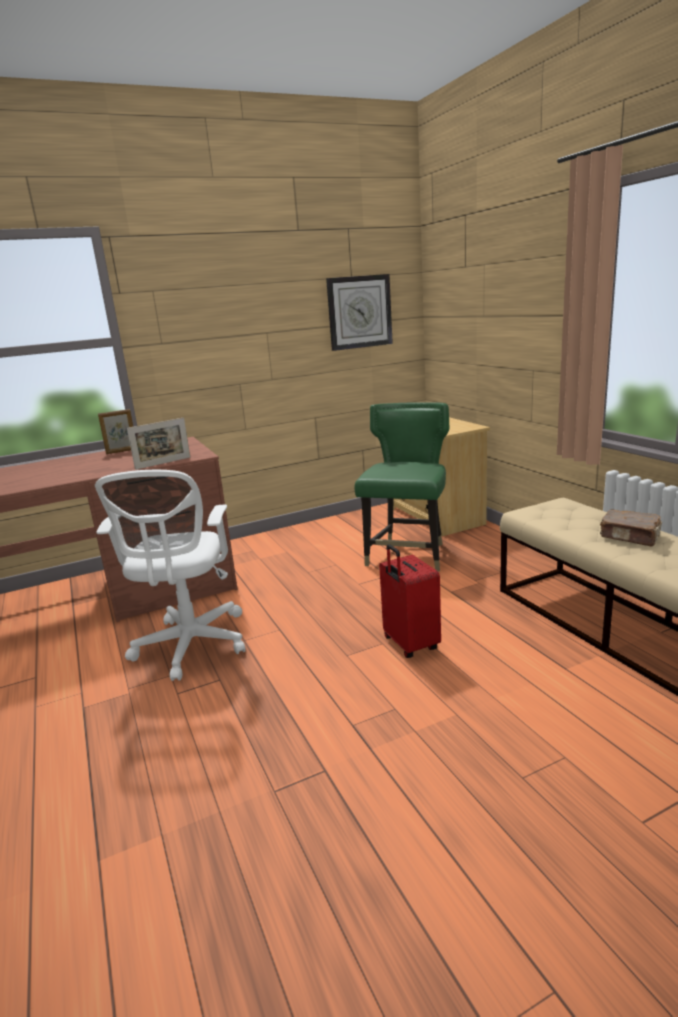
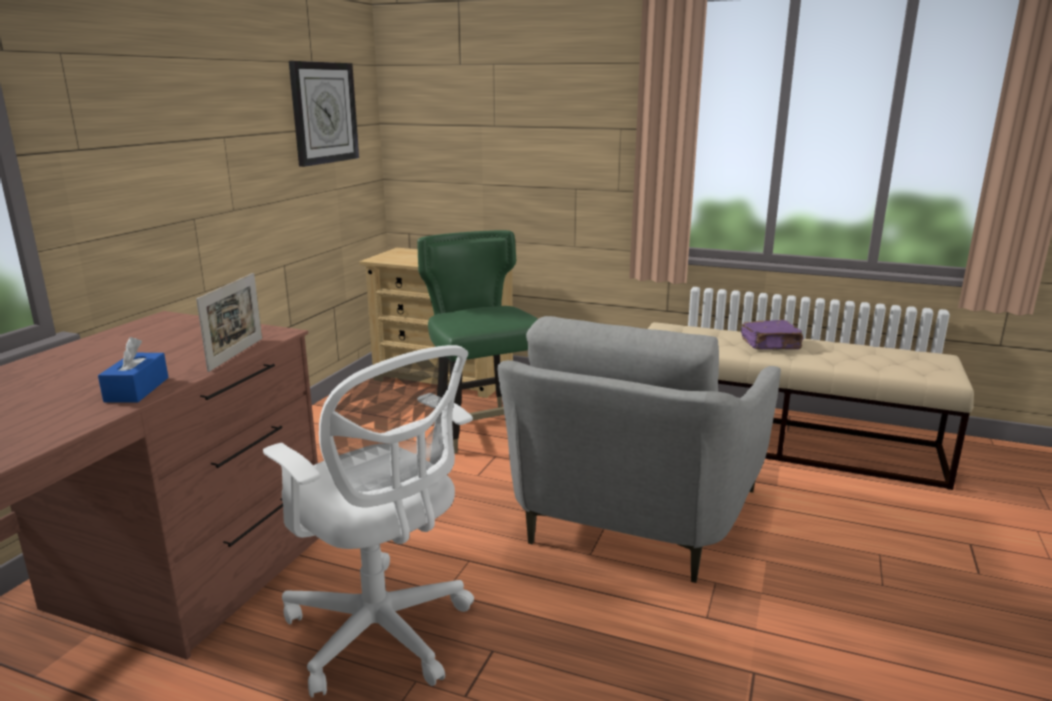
camera: 45 degrees left, 0 degrees up
picture frame [98,409,133,454] -> none
red suitcase [379,544,441,658] -> grey armchair [497,316,781,583]
brown book [600,510,662,547] -> purple book [741,320,803,349]
none -> blue tissue box [98,337,168,403]

